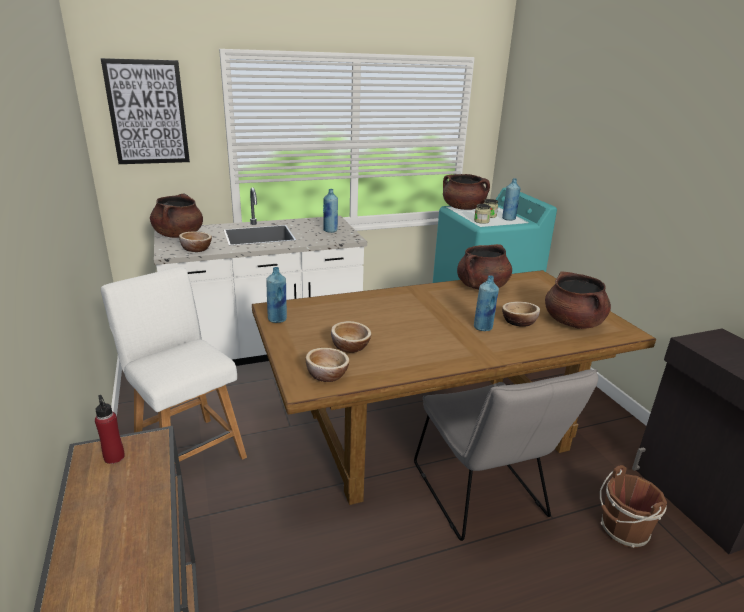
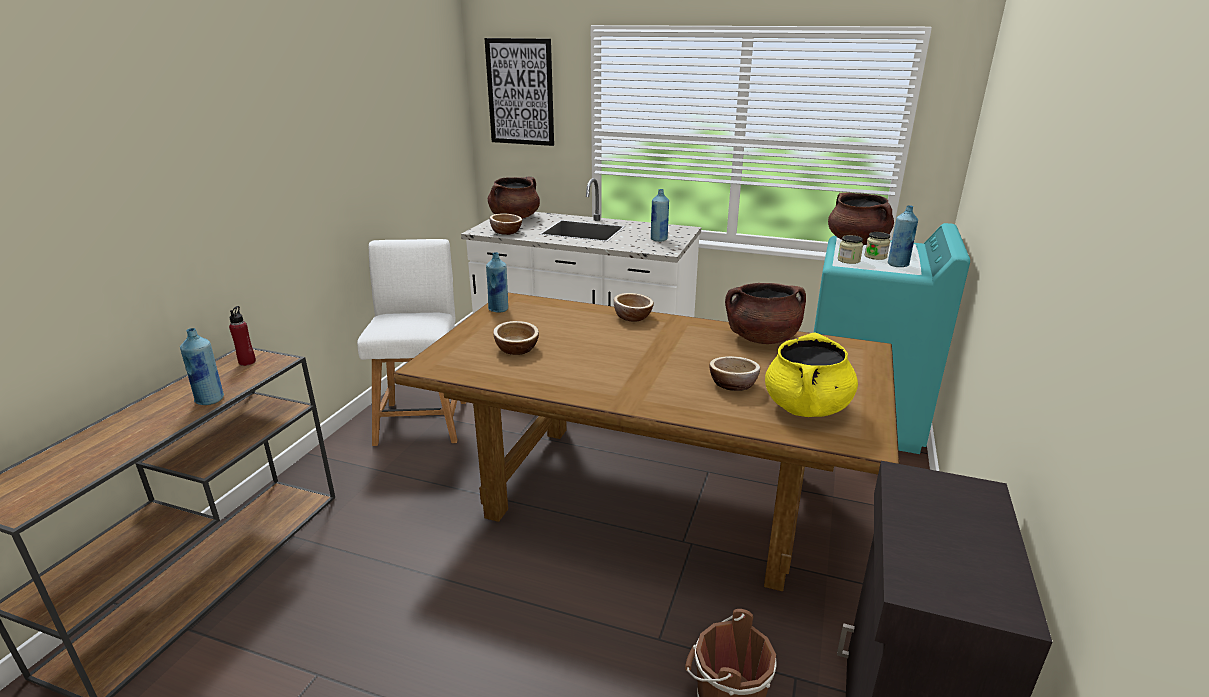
camera: 40 degrees right, 0 degrees up
bowl [306,348,350,382] -> bowl moved to [614,293,654,322]
grey chair [414,369,598,541] -> none
blue bottle [474,275,499,331] -> blue bottle moved to [180,328,224,405]
brown cooking pot [545,271,611,329] -> yellow cooking pot [765,333,858,417]

